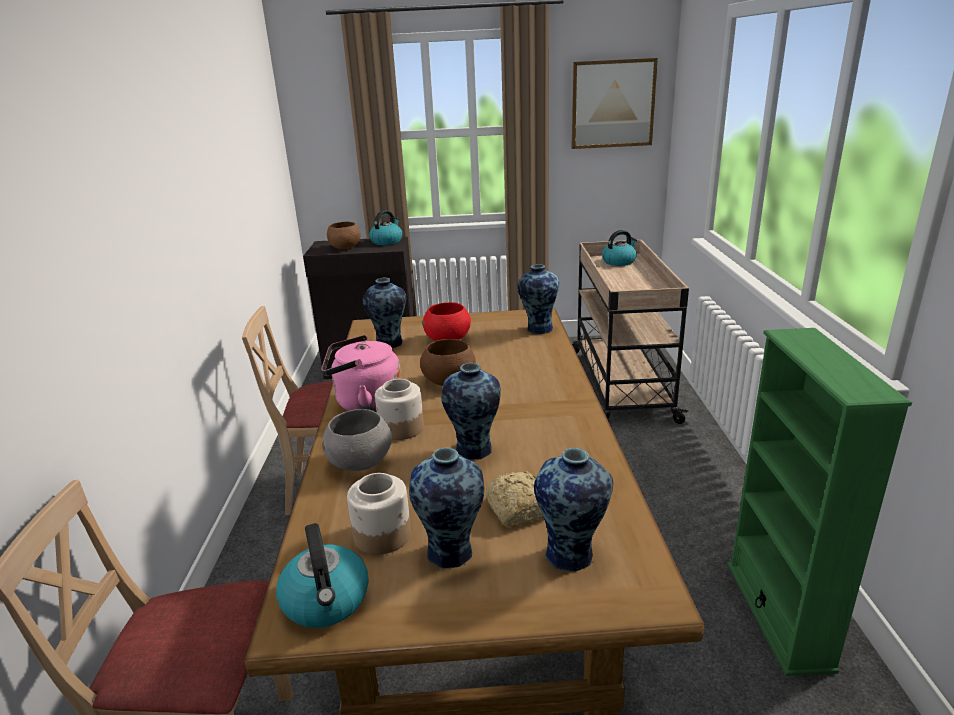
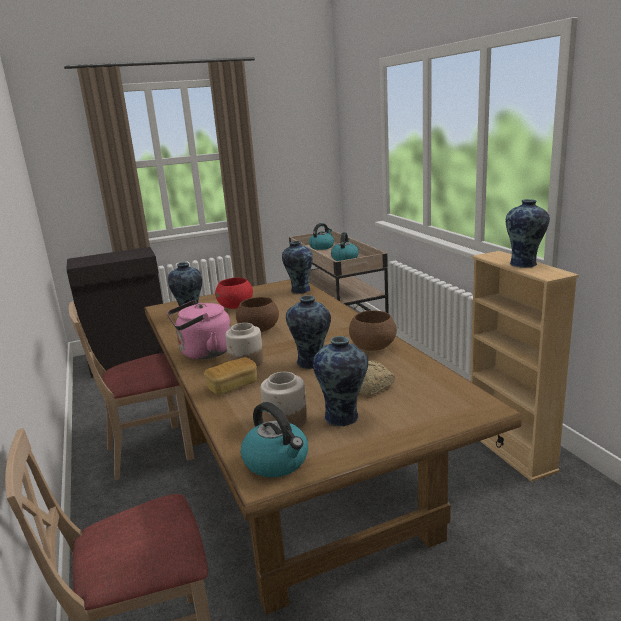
camera: 20 degrees left, 5 degrees down
grey bowl [322,409,392,471] -> bread [204,357,257,395]
brown bowl [327,222,361,249] -> brown bowl moved to [349,310,397,351]
kettle [369,210,402,245] -> kettle moved to [331,232,359,261]
vase [534,448,613,572] -> vase moved to [506,199,550,268]
picture [571,58,658,149] -> none
green bookcase [727,328,912,676] -> beige bookcase [471,251,579,482]

